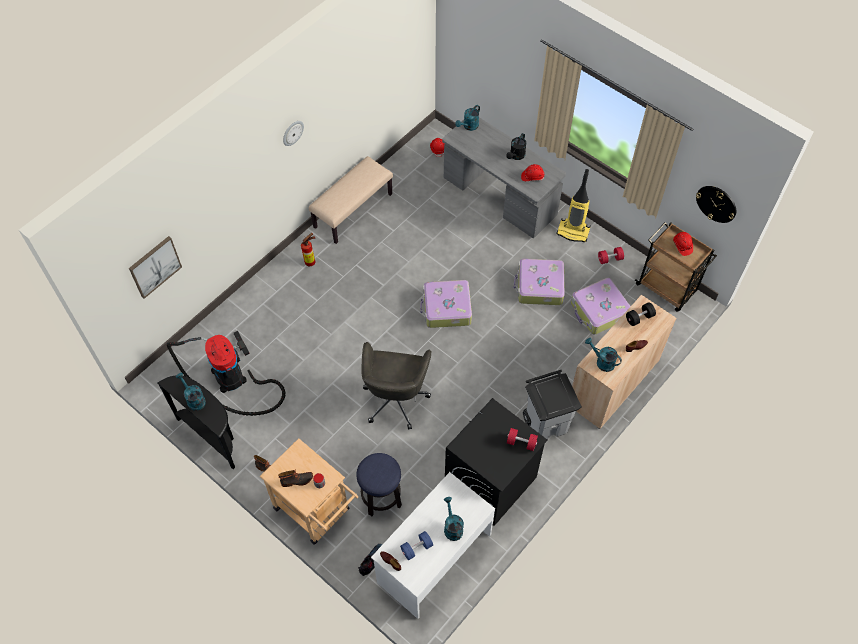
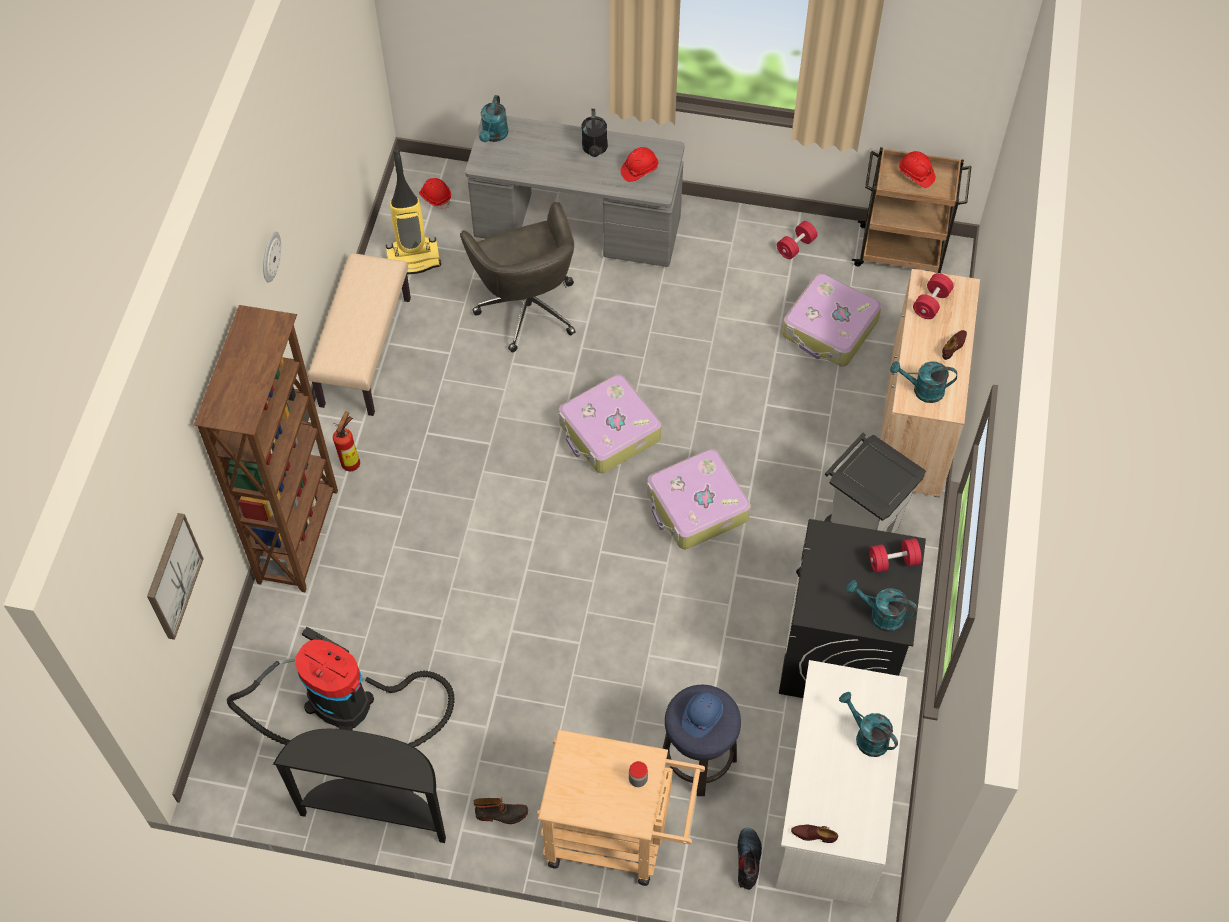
camera: 30 degrees left, 0 degrees up
turquoise watering can [176,373,206,411] -> turquoise watering can moved to [846,580,917,632]
boot [278,470,313,487] -> none
grey office chair [362,342,432,430] -> grey office chair moved to [460,202,576,353]
blue dumbbell [400,531,433,560] -> none
suitcase [513,259,565,305] -> suitcase moved to [647,449,751,550]
vacuum cleaner [556,169,591,242] -> vacuum cleaner moved to [386,149,441,274]
black dumbbell [626,302,656,326] -> red dumbbell [913,273,954,319]
wall clock [696,186,736,223] -> none
none -> brown bookcase [194,305,338,592]
none -> blue hard hat [682,692,723,738]

